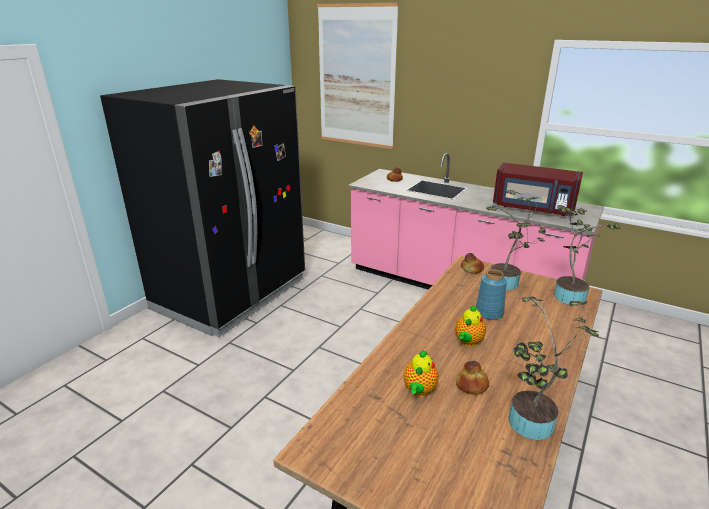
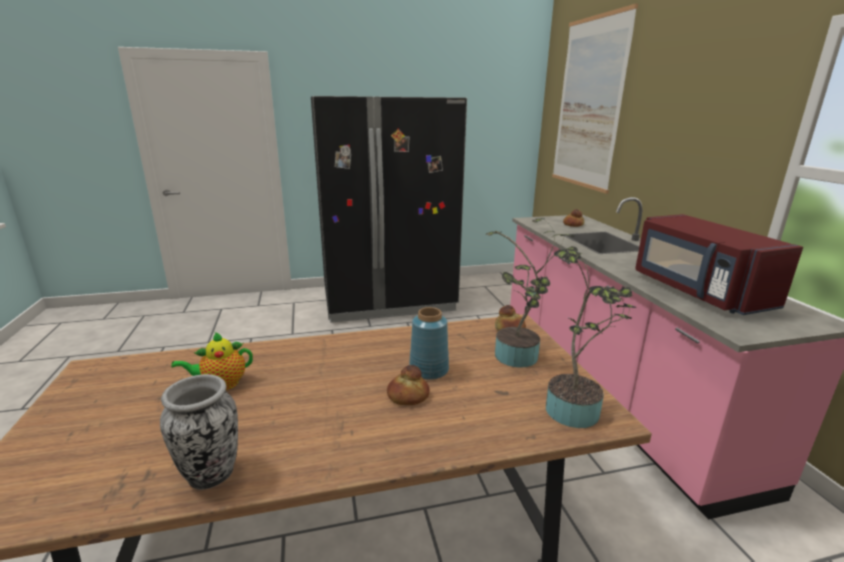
camera: 45 degrees right, 5 degrees down
teapot [455,305,486,346] -> none
bread [456,361,489,395] -> bread moved to [387,365,430,405]
potted plant [509,297,599,440] -> vase [160,374,238,490]

